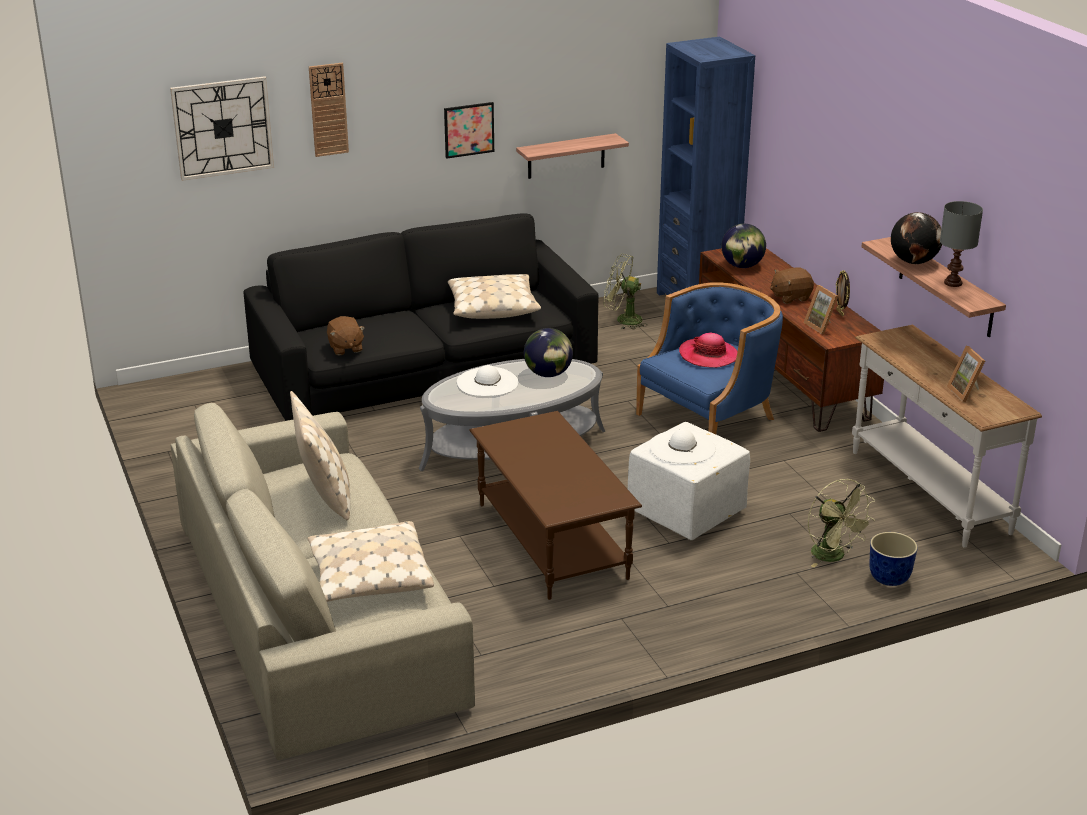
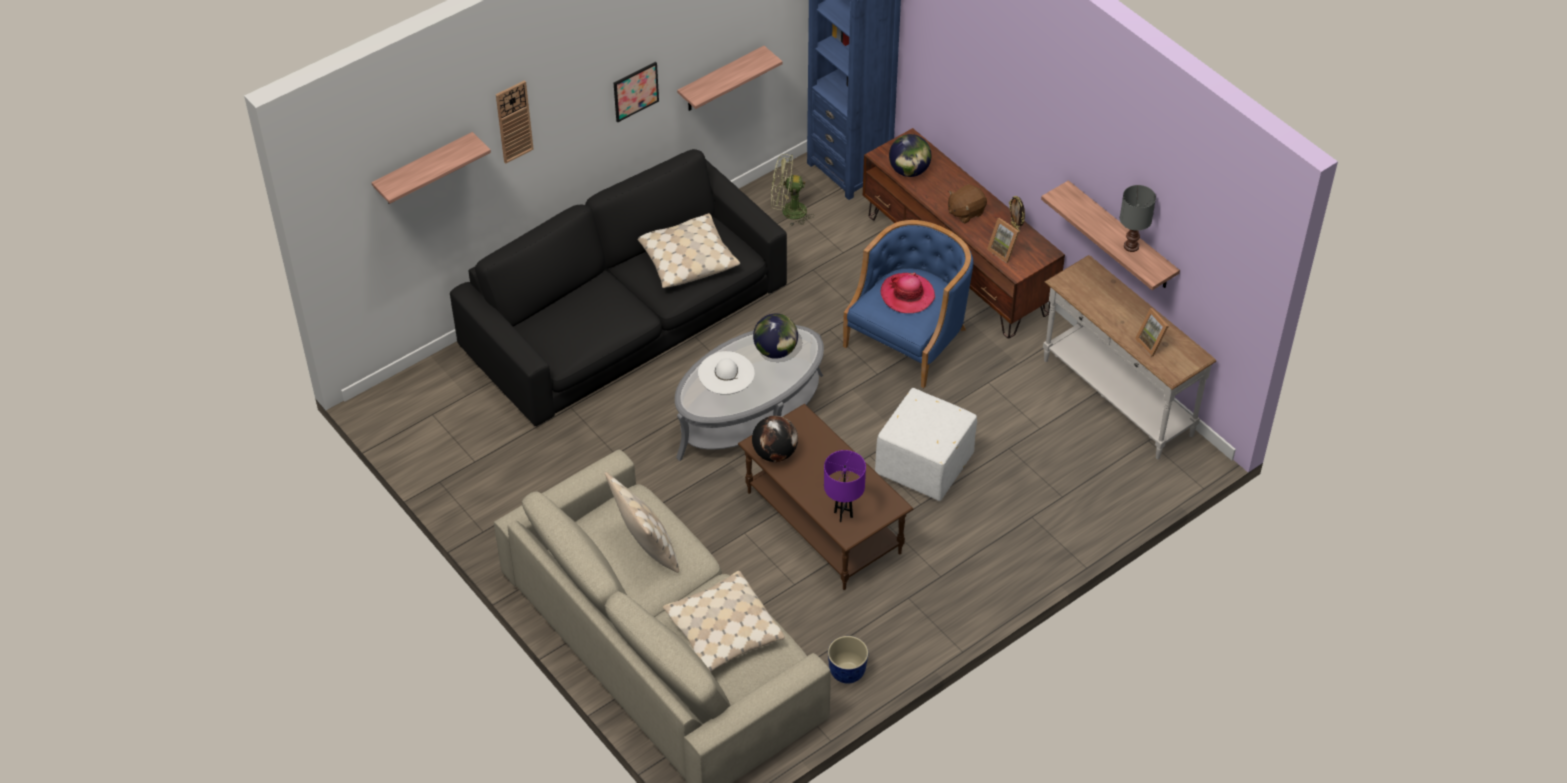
camera: 15 degrees left, 20 degrees up
wall clock [170,76,274,181] -> shelf [371,132,491,204]
brown plush toy [327,316,365,356] -> none
white hat [649,429,716,463] -> none
green fan [808,479,875,567] -> none
planter [869,532,918,586] -> planter moved to [828,636,868,684]
globe [891,212,942,264] -> globe moved to [752,416,798,462]
none -> purple table lamp [824,450,866,522]

